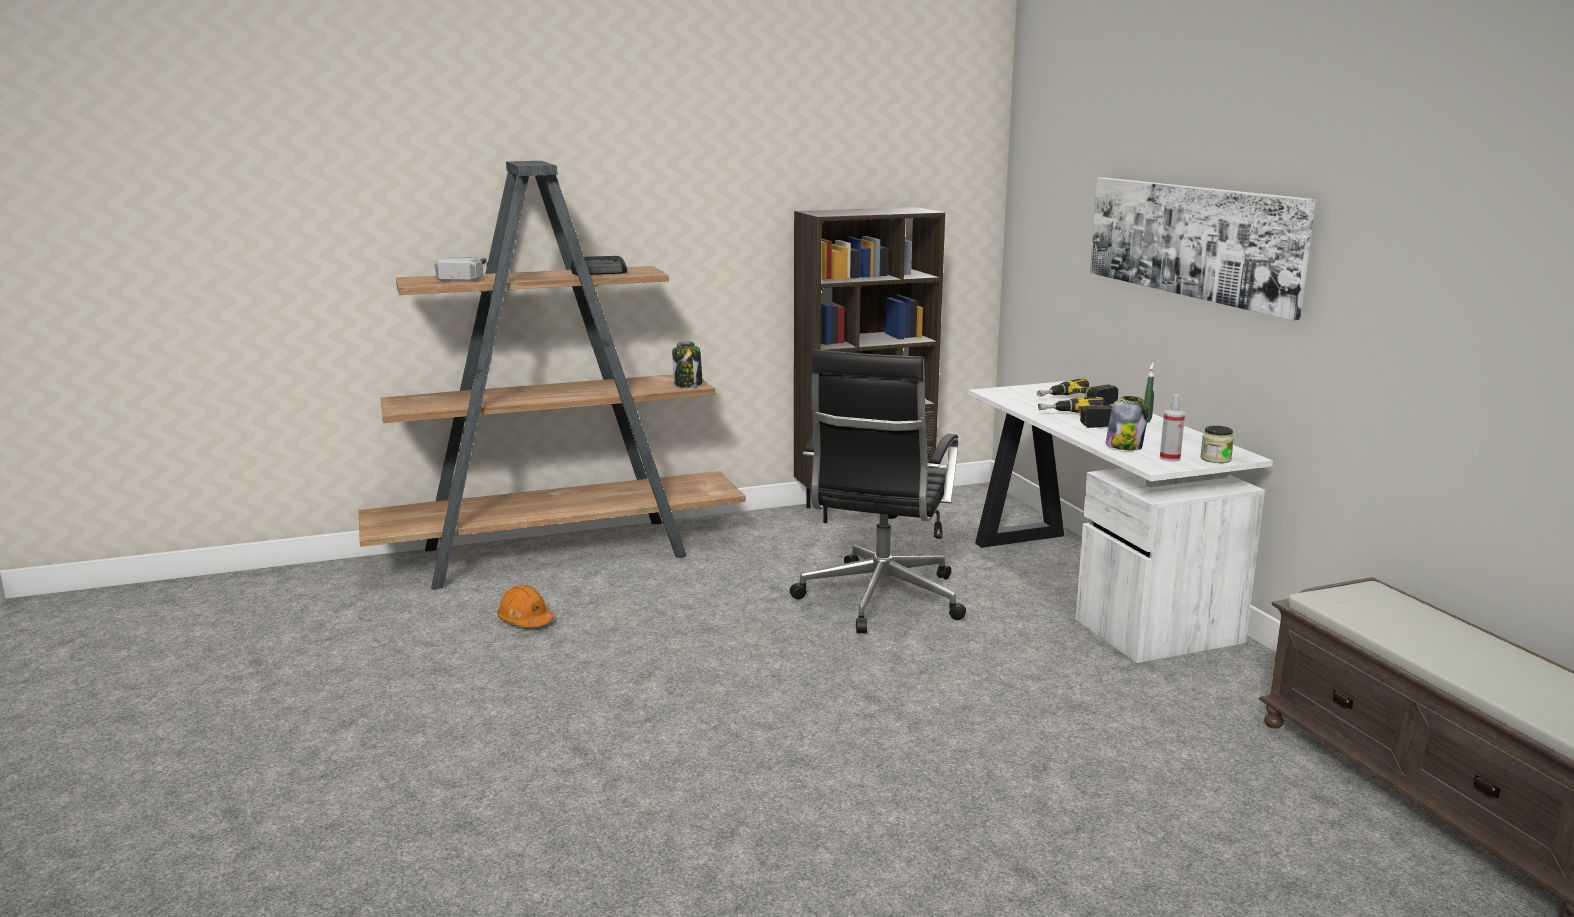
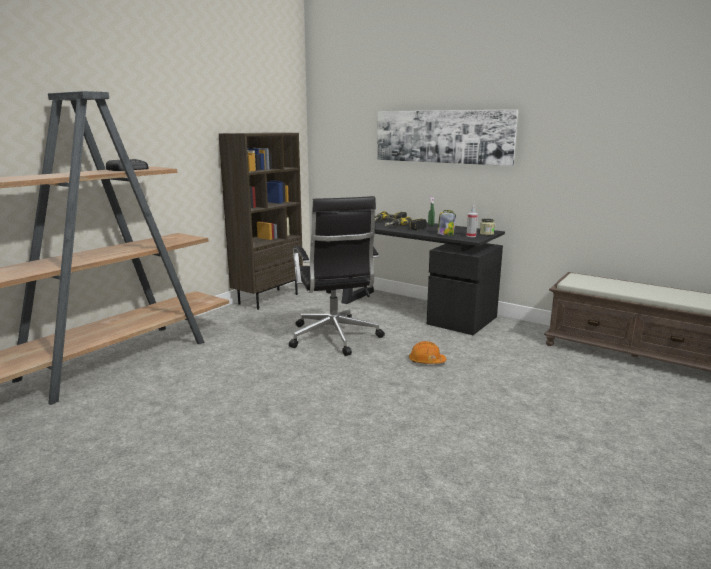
camera: 35 degrees left, 0 degrees up
hammer [435,257,487,282] -> none
orange hard hat [497,585,554,627] -> orange hard hat moved to [409,341,446,364]
jar [672,341,703,388] -> none
white desk [968,381,1273,663] -> black desk [342,216,505,335]

